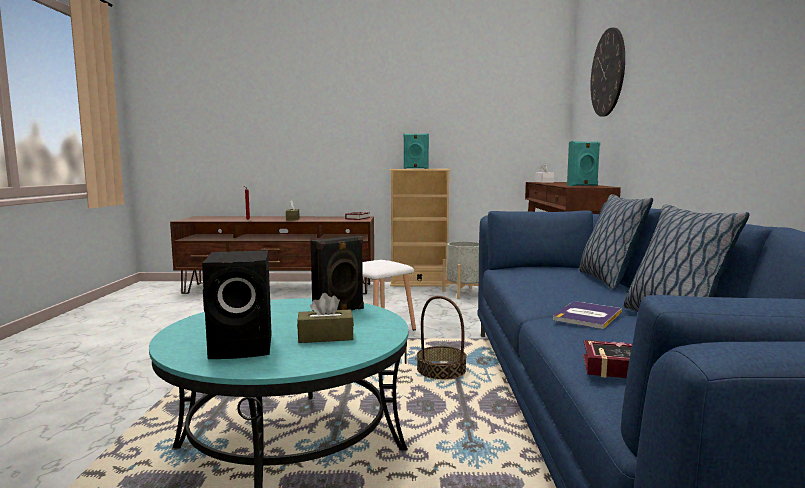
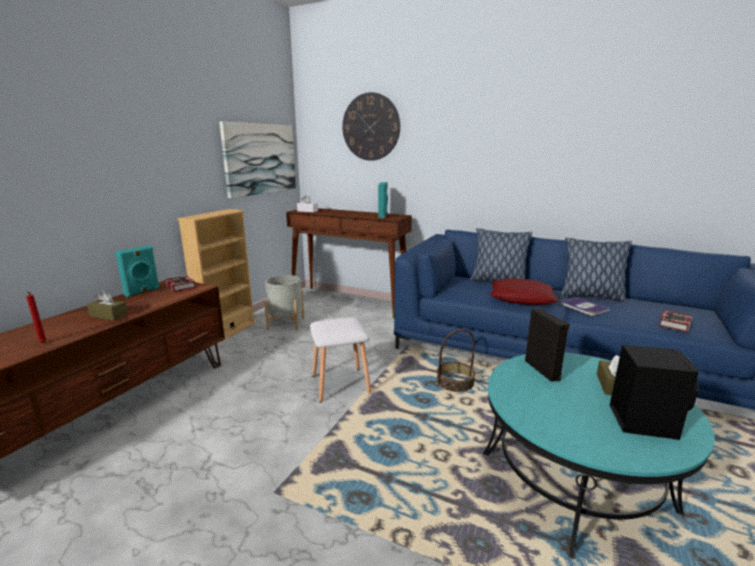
camera: 65 degrees left, 10 degrees up
turquoise speaker [403,133,429,169] -> turquoise speaker moved to [115,245,160,297]
none -> picture [219,122,296,198]
none -> red pillow [489,278,558,305]

